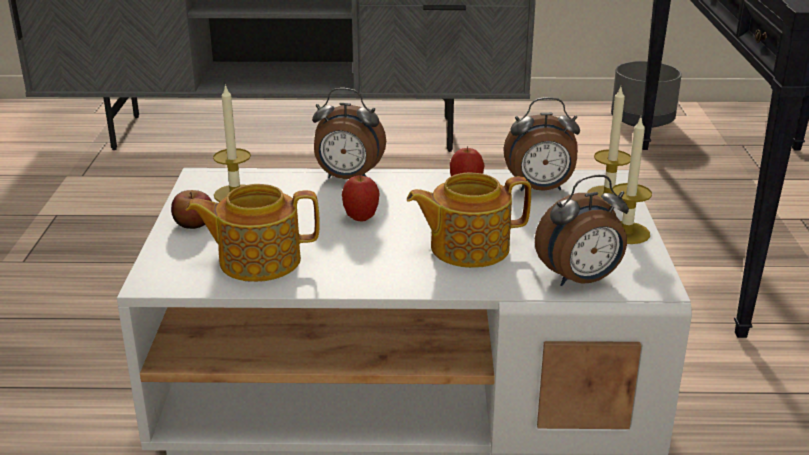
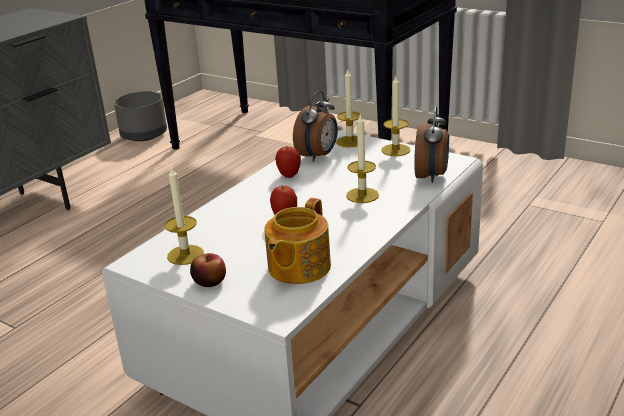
camera: 55 degrees left, 0 degrees up
alarm clock [312,88,386,179] -> none
teapot [407,173,531,268] -> candle [346,113,379,203]

